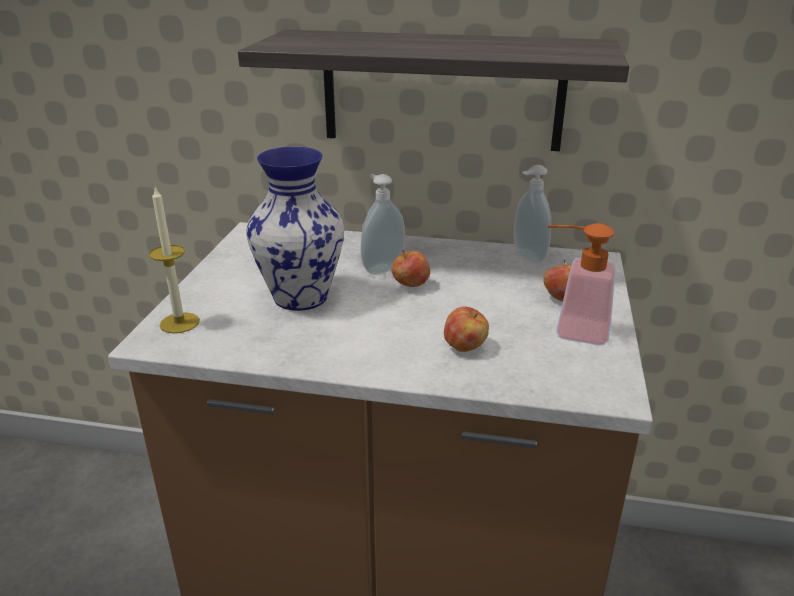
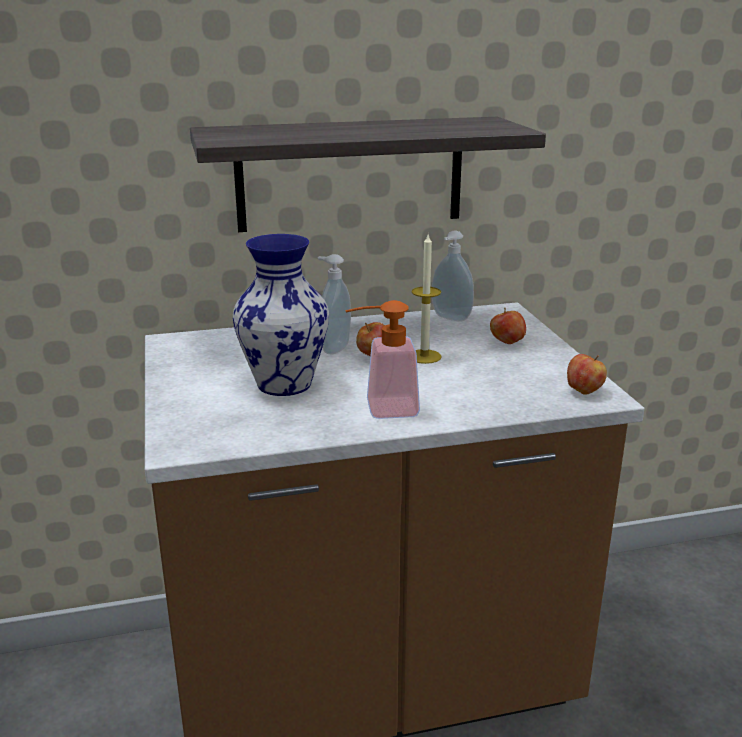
camera: 25 degrees left, 5 degrees down
candle [149,187,200,333] -> candle moved to [412,235,442,364]
apple [444,306,489,352] -> apple moved to [567,354,607,395]
soap dispenser [547,223,616,346] -> soap dispenser moved to [345,300,420,419]

